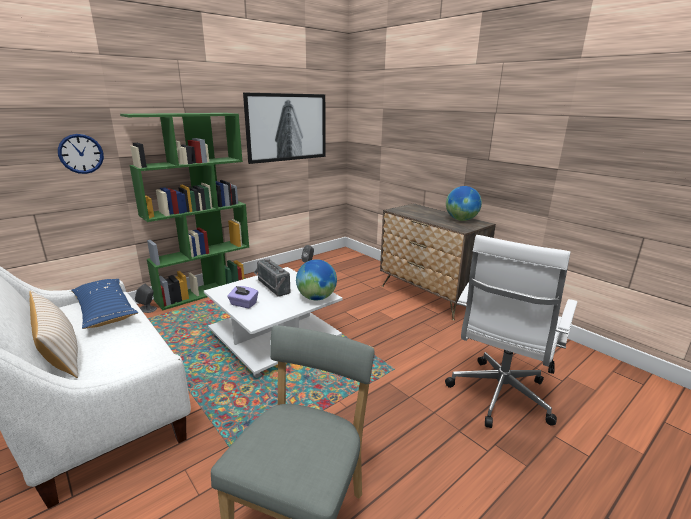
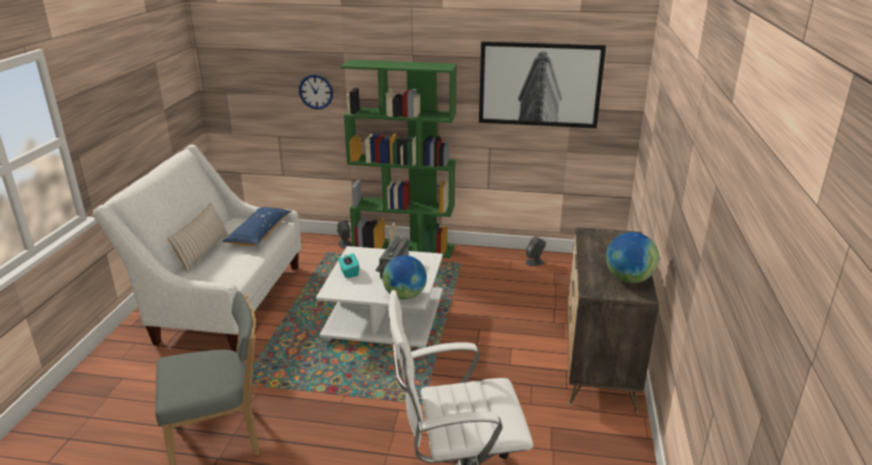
camera: 50 degrees right, 5 degrees up
purple tissue box [227,286,258,308] -> turquoise tissue box [338,252,359,278]

